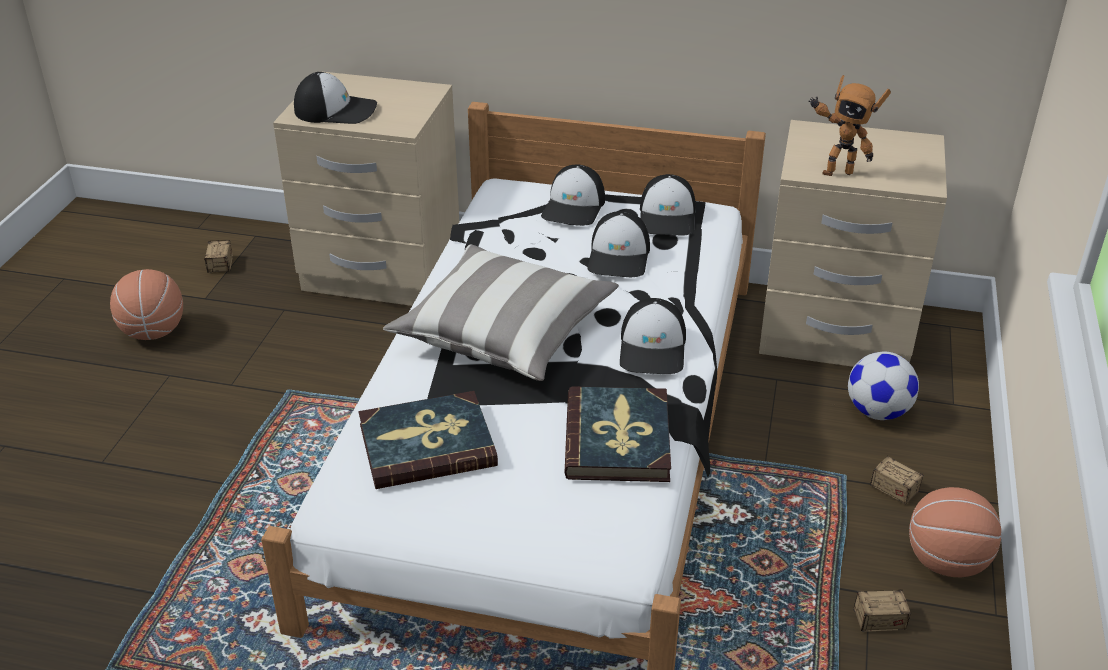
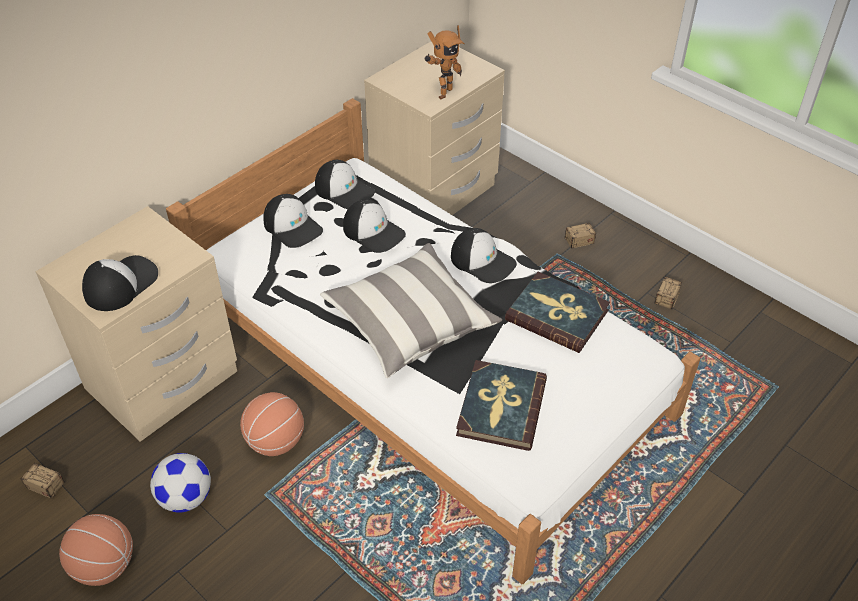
camera: 60 degrees left, 10 degrees up
football [848,351,919,420] -> football moved to [150,453,211,513]
basketball [909,487,1001,577] -> basketball moved to [240,392,304,456]

